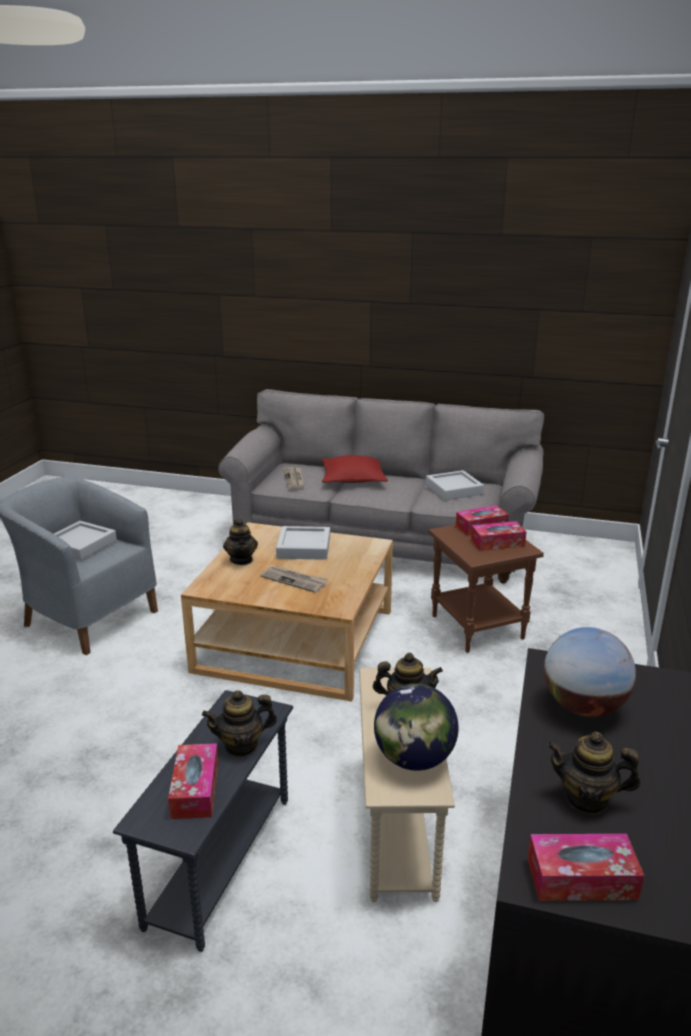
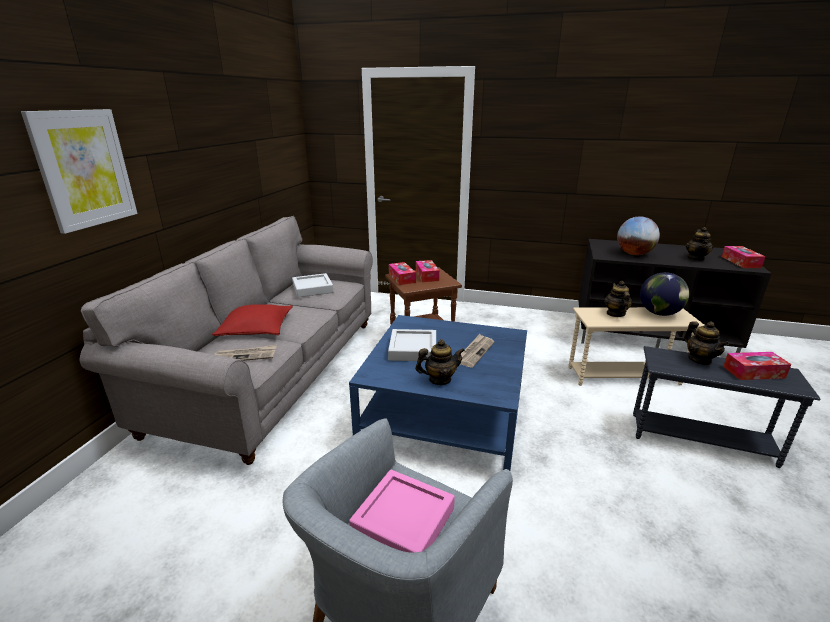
camera: 90 degrees left, 0 degrees up
grey tray [54,521,117,560] -> pink tray [349,470,455,553]
beige coffee table [181,522,393,702] -> blue coffee table [349,315,527,471]
none -> picture [21,109,137,234]

